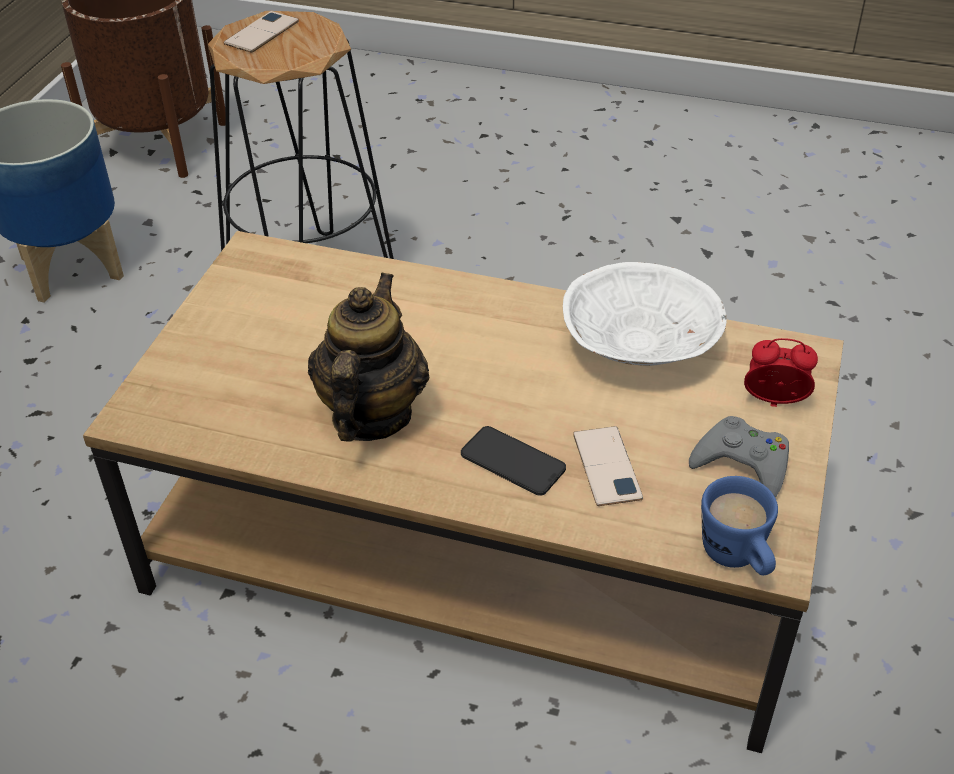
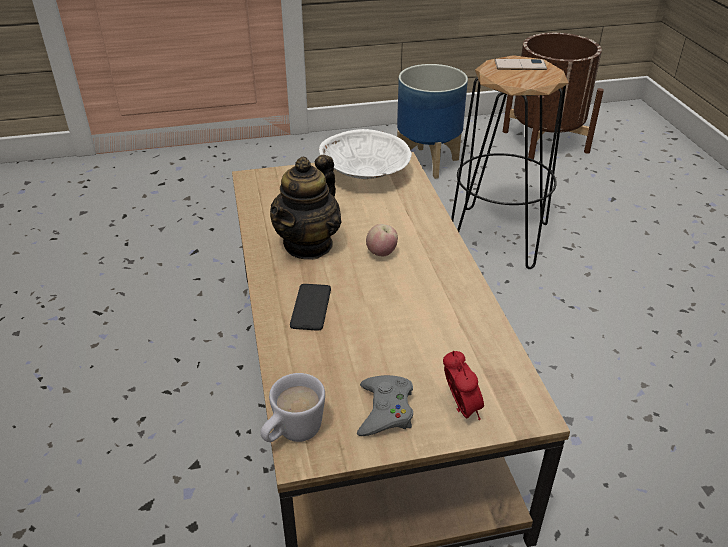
camera: 60 degrees right, 5 degrees down
teapot [308,273,430,442] -> teapot turned 135 degrees clockwise [270,155,342,260]
white bowl [563,262,727,366] -> white bowl moved to [319,129,412,179]
phone [573,426,643,506] -> none
blue mug [701,476,778,575] -> white mug [260,373,325,442]
none -> apple [366,224,398,257]

